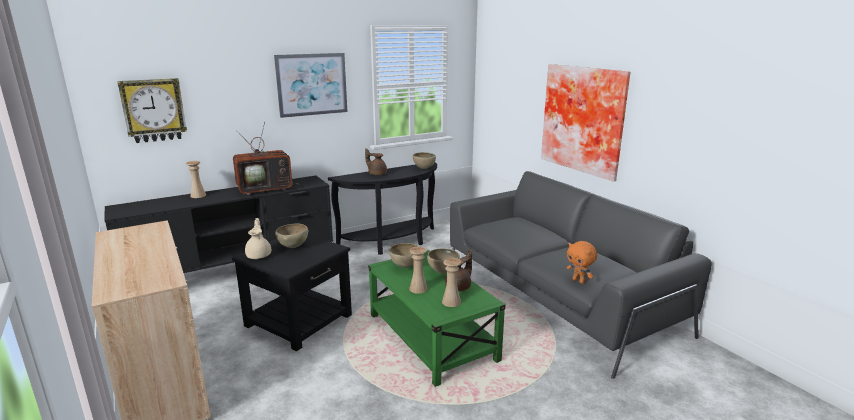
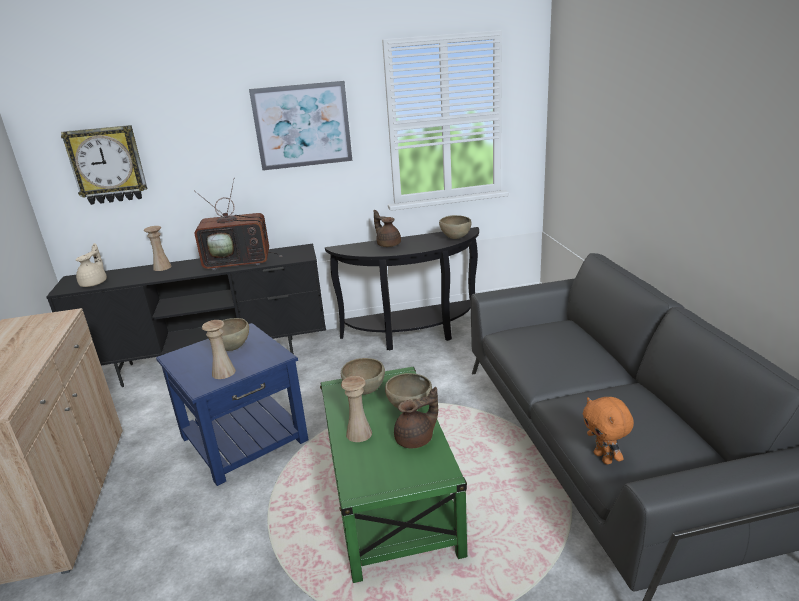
camera: 20 degrees right, 5 degrees up
black side table [232,235,352,351] -> blue side table [156,323,308,486]
beige teapot [245,218,271,259] -> beige teapot moved to [76,243,107,287]
beige vase [442,258,461,307] -> beige vase moved to [202,320,236,379]
picture [541,64,630,182] -> none

